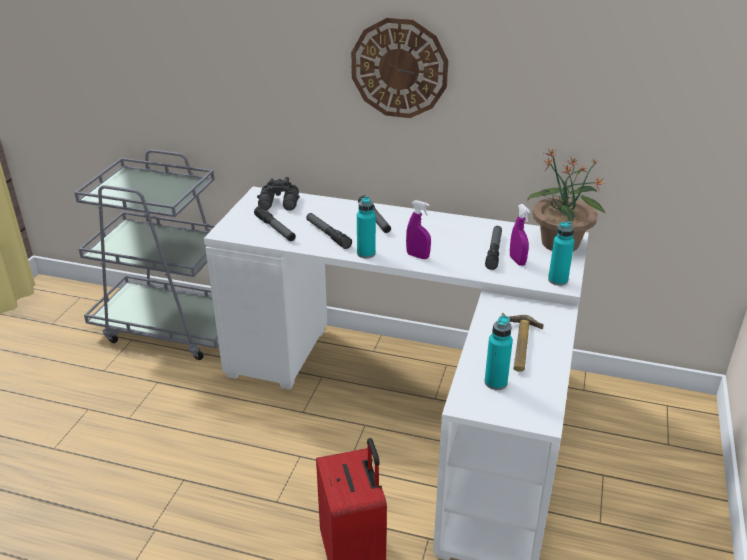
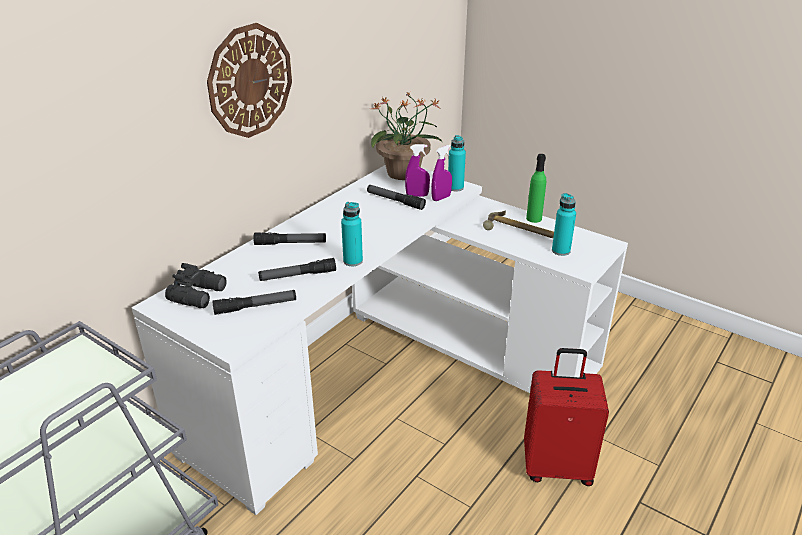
camera: 70 degrees left, 0 degrees up
purple spray bottle [406,200,431,259] -> purple spray bottle moved to [431,145,452,201]
none -> green bottle [526,154,546,223]

